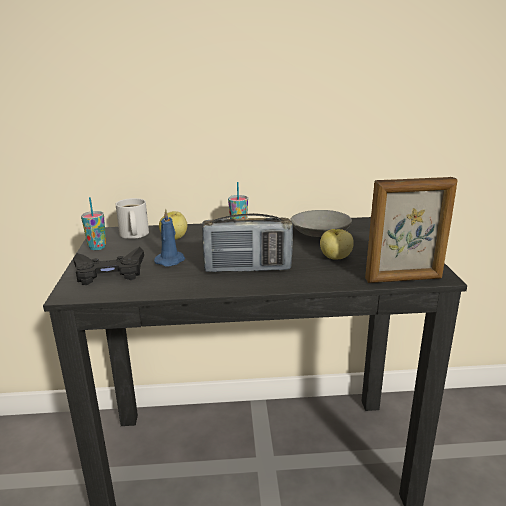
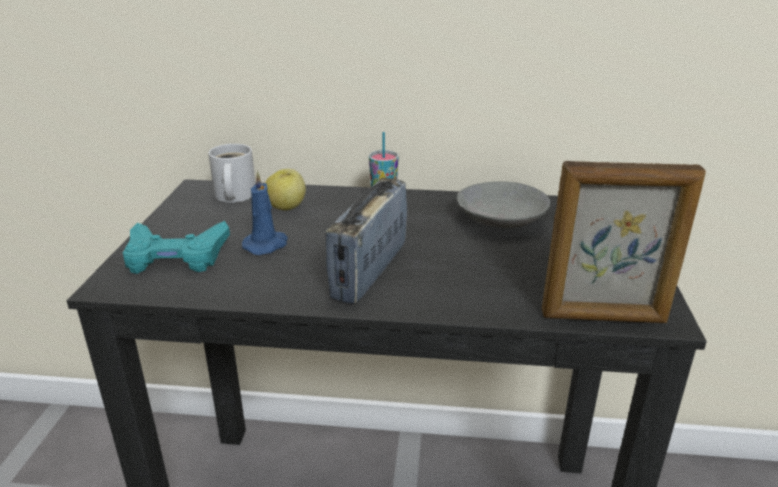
camera: 10 degrees right, 5 degrees up
black game controller [73,247,144,285] -> turquoise game controller [123,221,230,274]
cup [81,197,106,250] -> none
radio [202,213,293,273] -> radio turned 105 degrees clockwise [326,178,407,304]
apple [320,229,354,260] -> none

